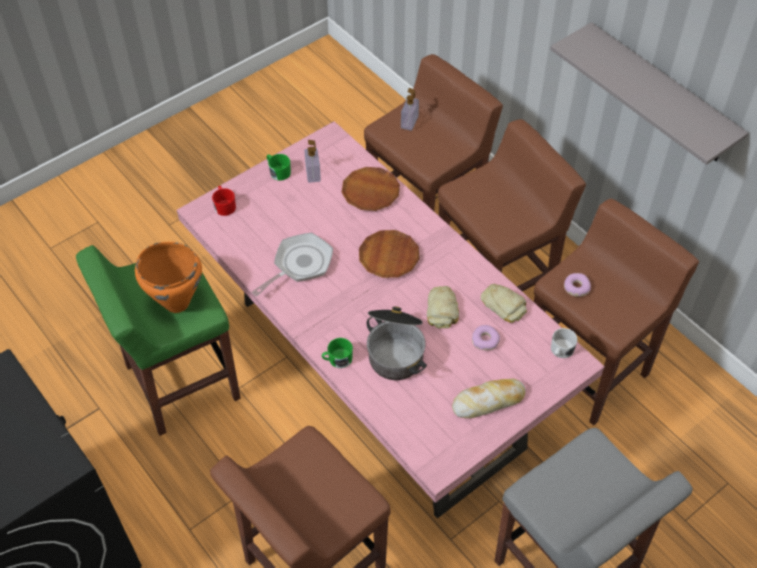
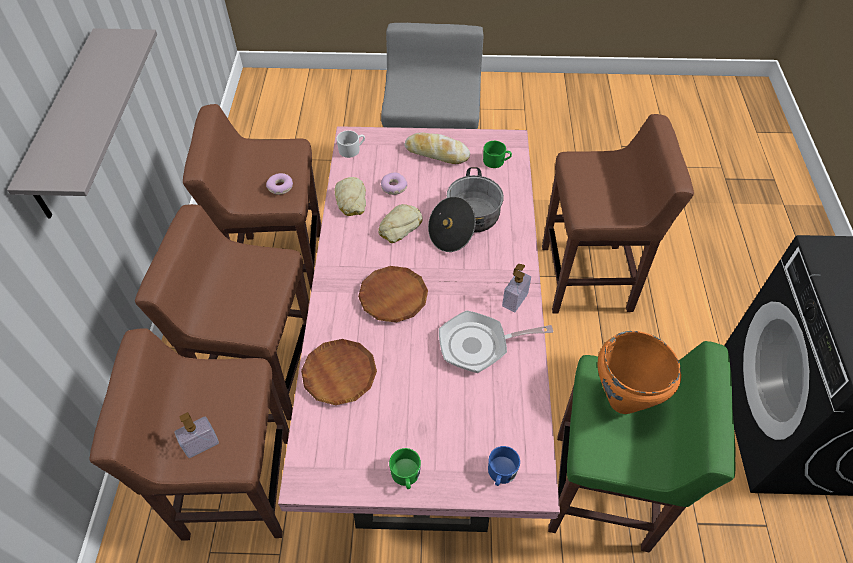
camera: 140 degrees left, 0 degrees up
red mug [212,186,236,216] -> blue mug [488,446,520,486]
soap dispenser [305,140,321,183] -> soap dispenser moved to [502,264,531,312]
green mug [322,338,353,368] -> green mug moved to [483,141,512,168]

